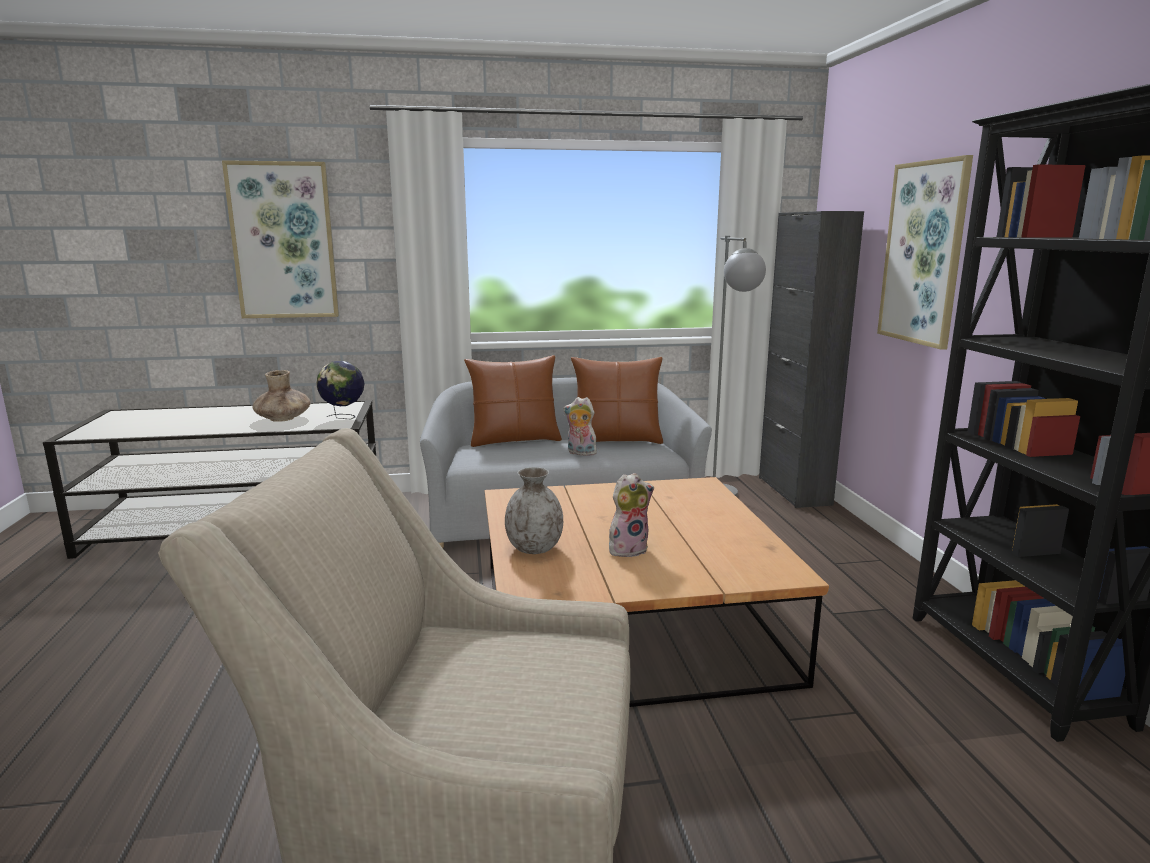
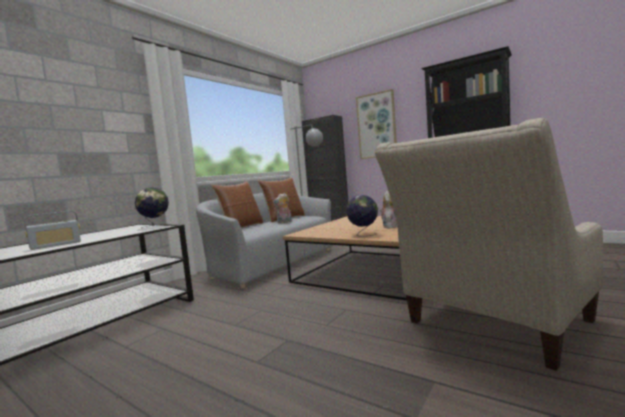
camera: 45 degrees left, 10 degrees down
picture [222,160,339,318] -> none
brown vase [252,370,311,422] -> none
grey vase [505,467,563,554] -> globe [346,195,378,236]
none -> radio [24,211,81,250]

